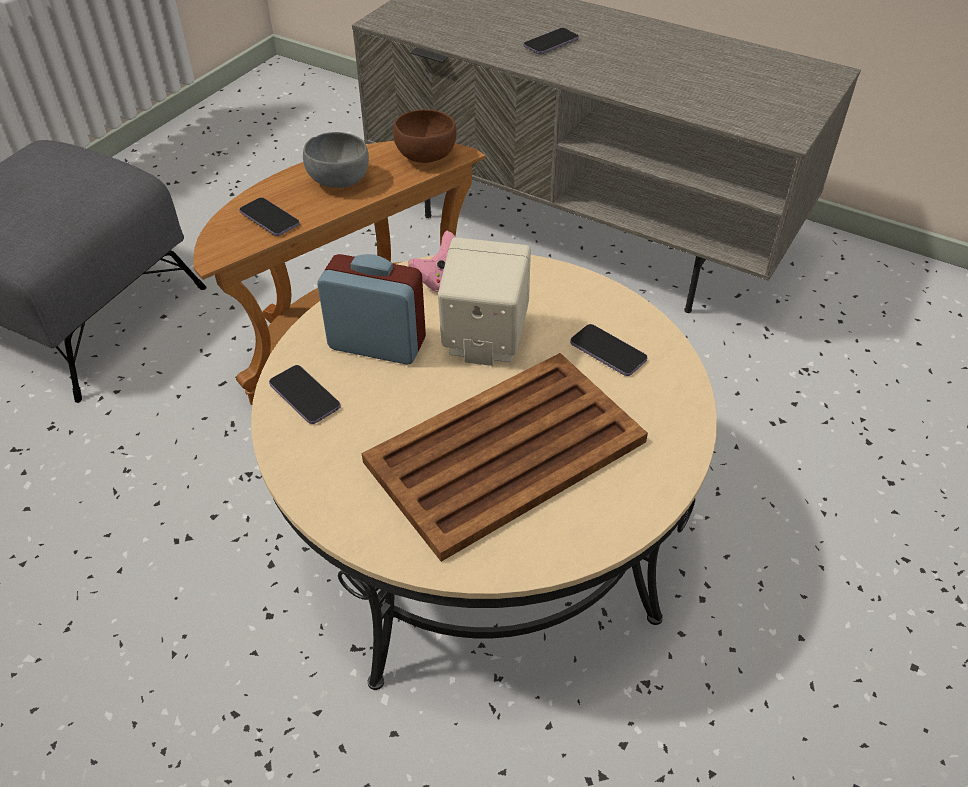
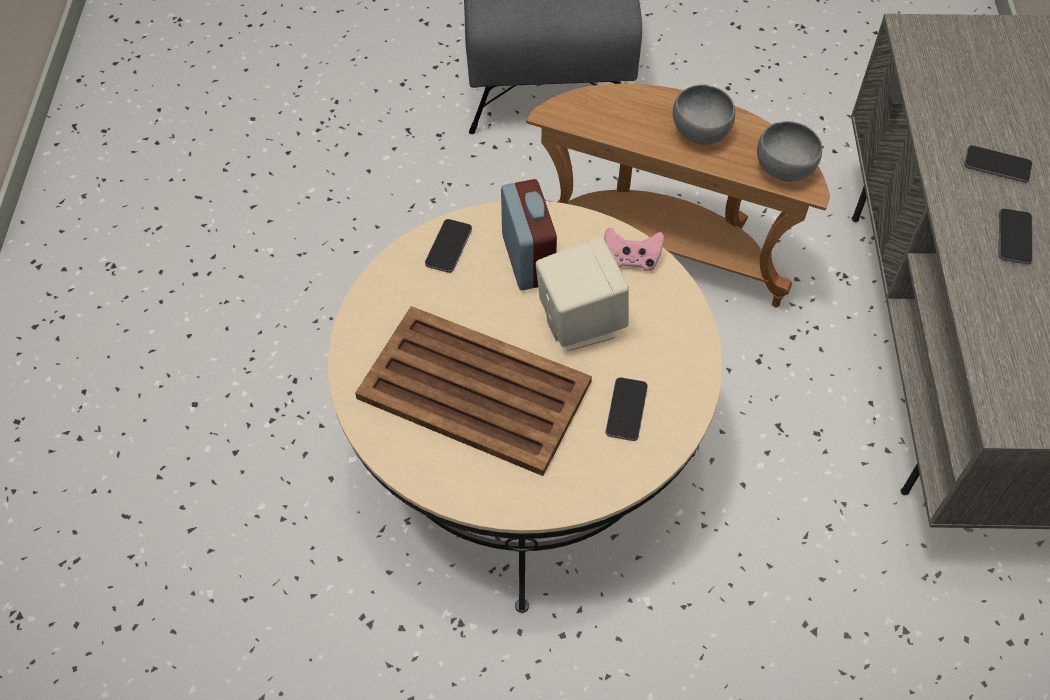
camera: 60 degrees right, 10 degrees up
phone [239,197,300,236] -> phone moved to [999,208,1033,264]
brown bowl [393,109,456,163] -> grey bowl [757,121,822,182]

